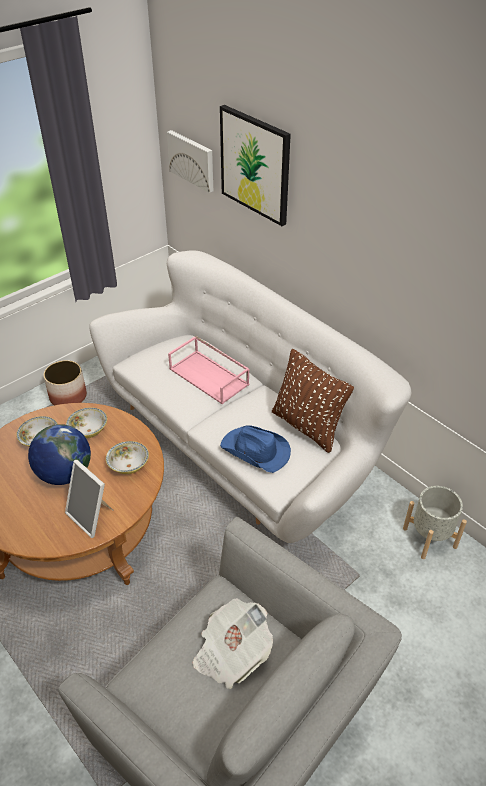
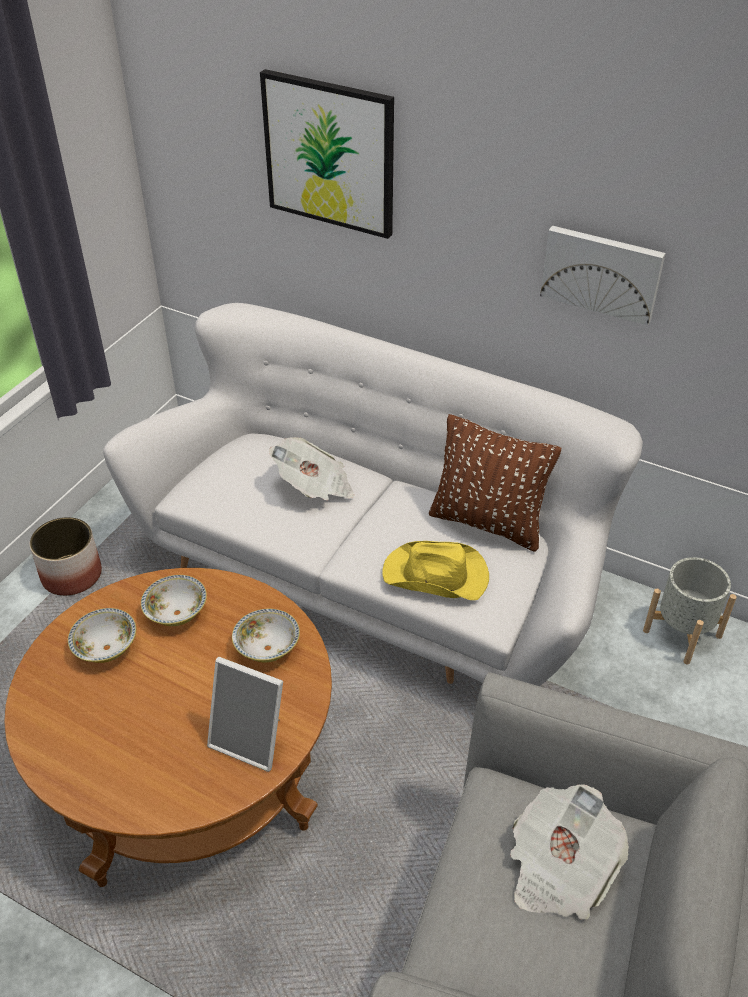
camera: 20 degrees left, 0 degrees up
globe [28,424,91,485] -> none
picture [167,130,213,193] -> picture moved to [540,226,666,325]
pink tray [168,336,249,404] -> newspaper [269,437,355,500]
blue hat [220,425,291,473] -> yellow hat [382,541,489,600]

